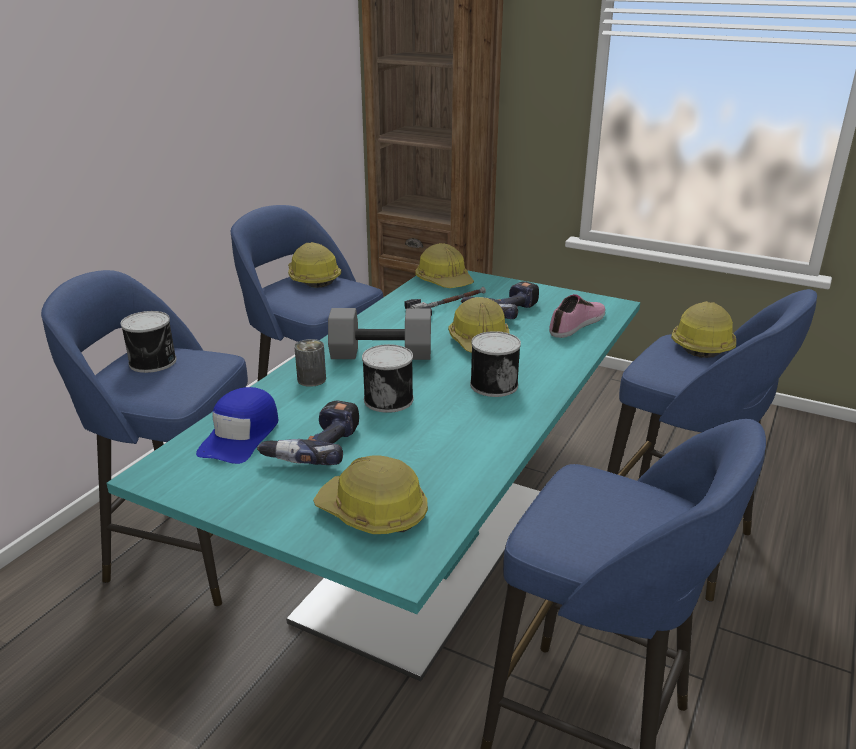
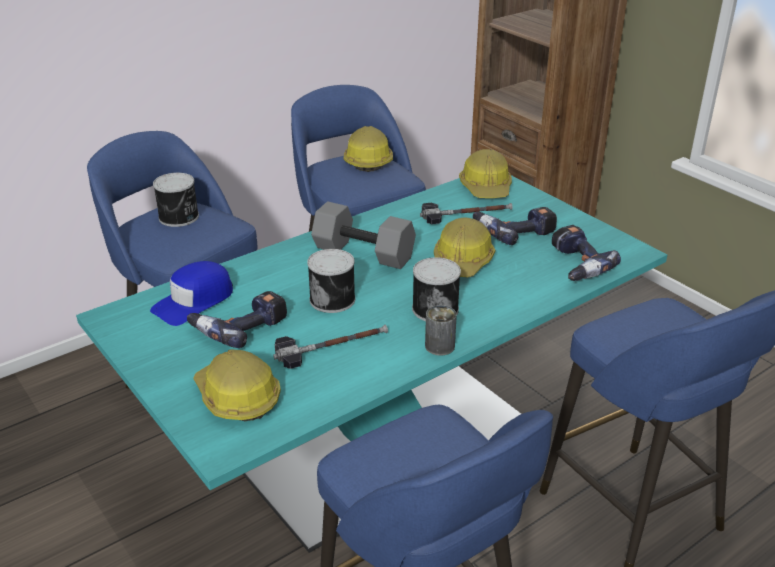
camera: 25 degrees right, 5 degrees up
can [294,339,326,387] -> can moved to [425,305,457,356]
shoe [549,294,605,338] -> power drill [552,225,621,281]
hard hat [671,301,736,358] -> none
none -> hammer [273,325,388,369]

